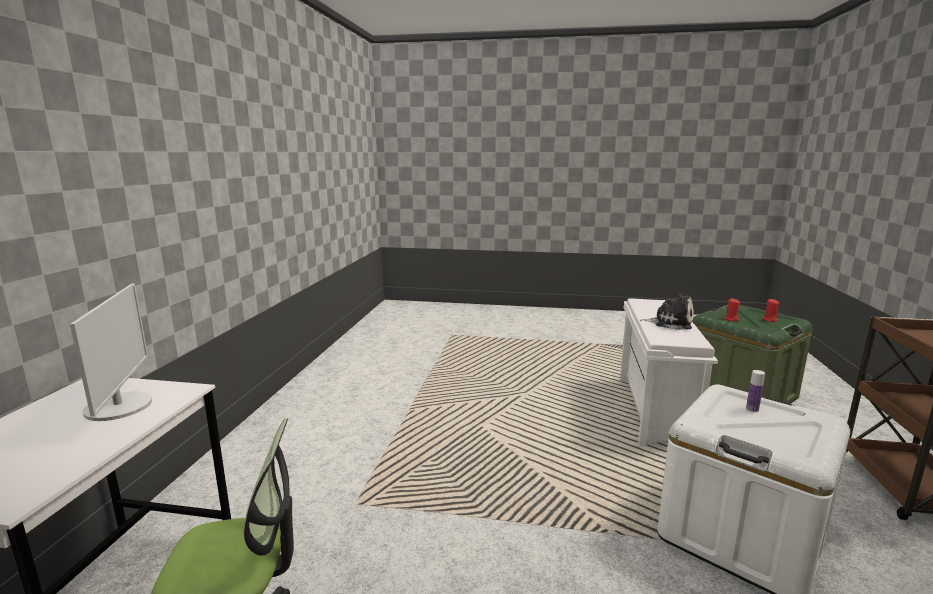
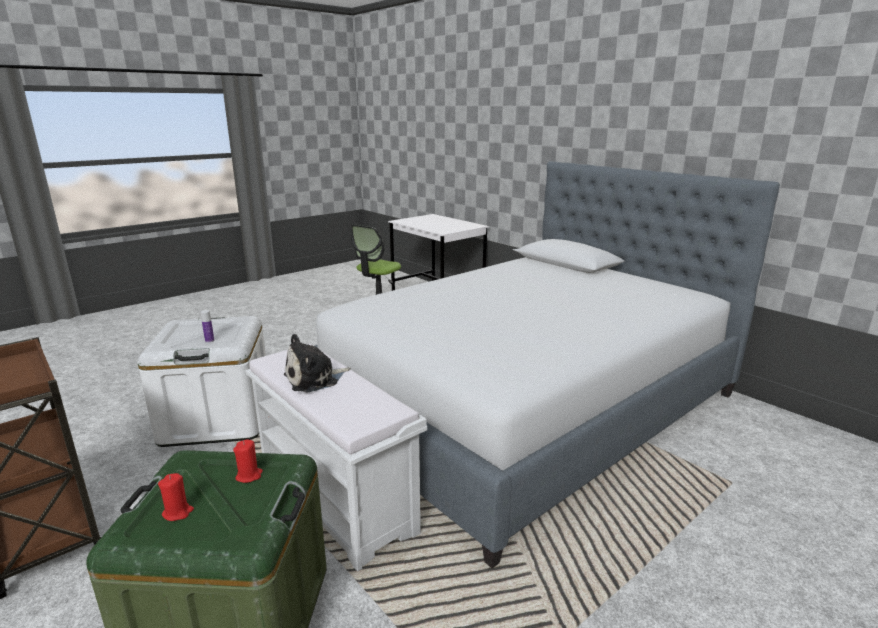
camera: 130 degrees right, 5 degrees up
monitor [70,283,152,421] -> none
none -> bed [315,161,780,568]

